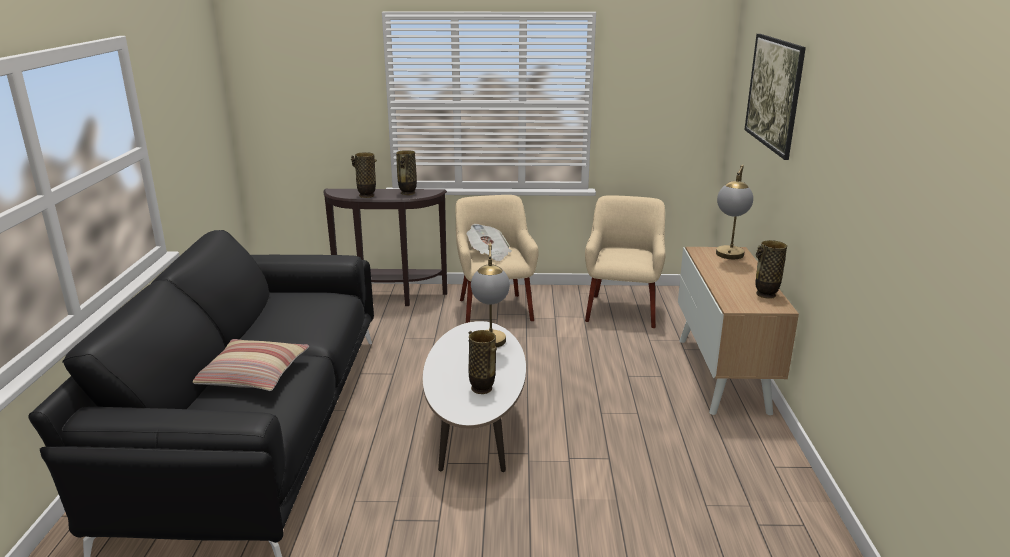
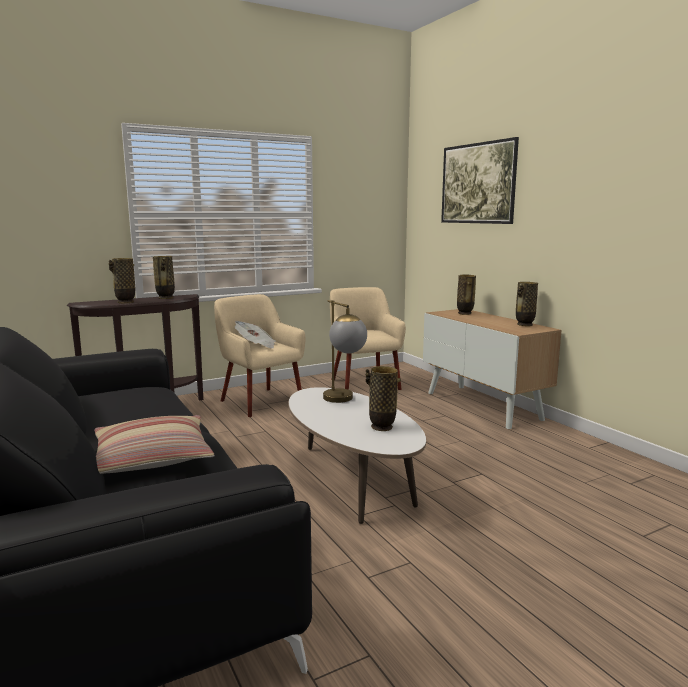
camera: 30 degrees left, 10 degrees down
table lamp [716,165,753,259] -> vase [457,275,476,315]

